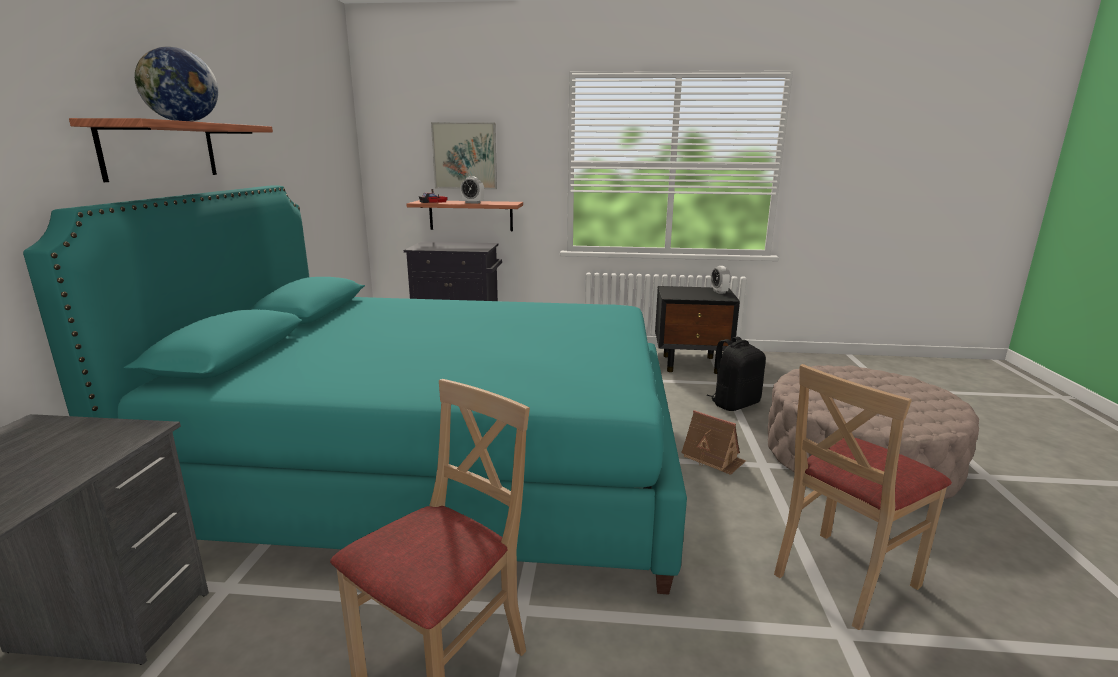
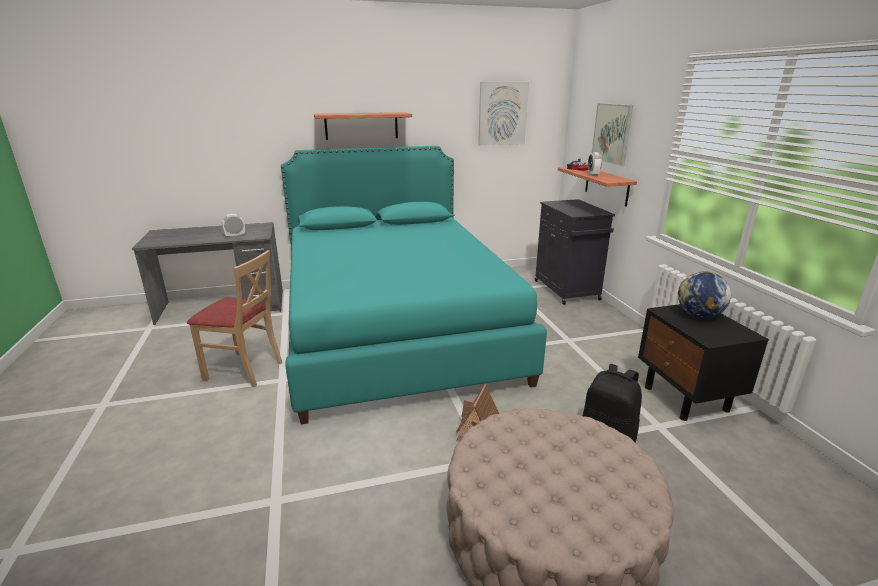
camera: 70 degrees right, 5 degrees up
globe [135,47,218,122] -> globe moved to [678,271,731,318]
alarm clock [711,266,731,294] -> alarm clock moved to [222,214,245,238]
beige chair [774,364,952,630] -> none
none -> picture [478,82,529,146]

